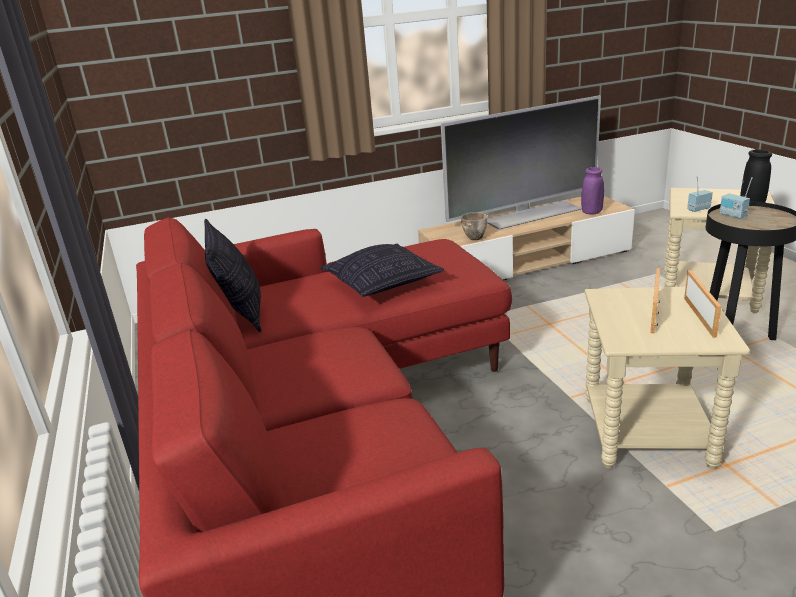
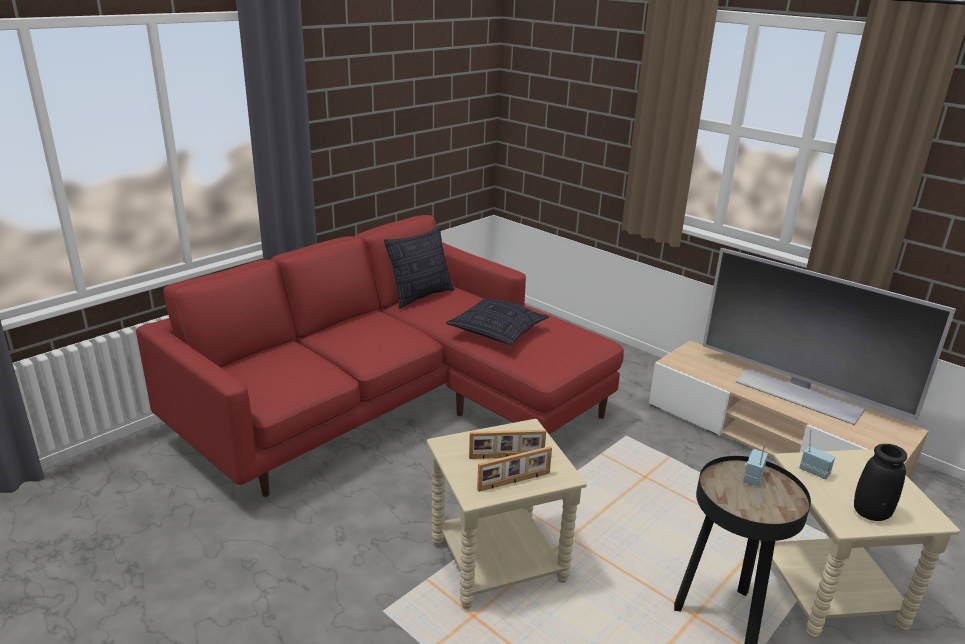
camera: 60 degrees right, 0 degrees up
bowl [461,212,488,240] -> none
purple vase [581,167,604,214] -> none

